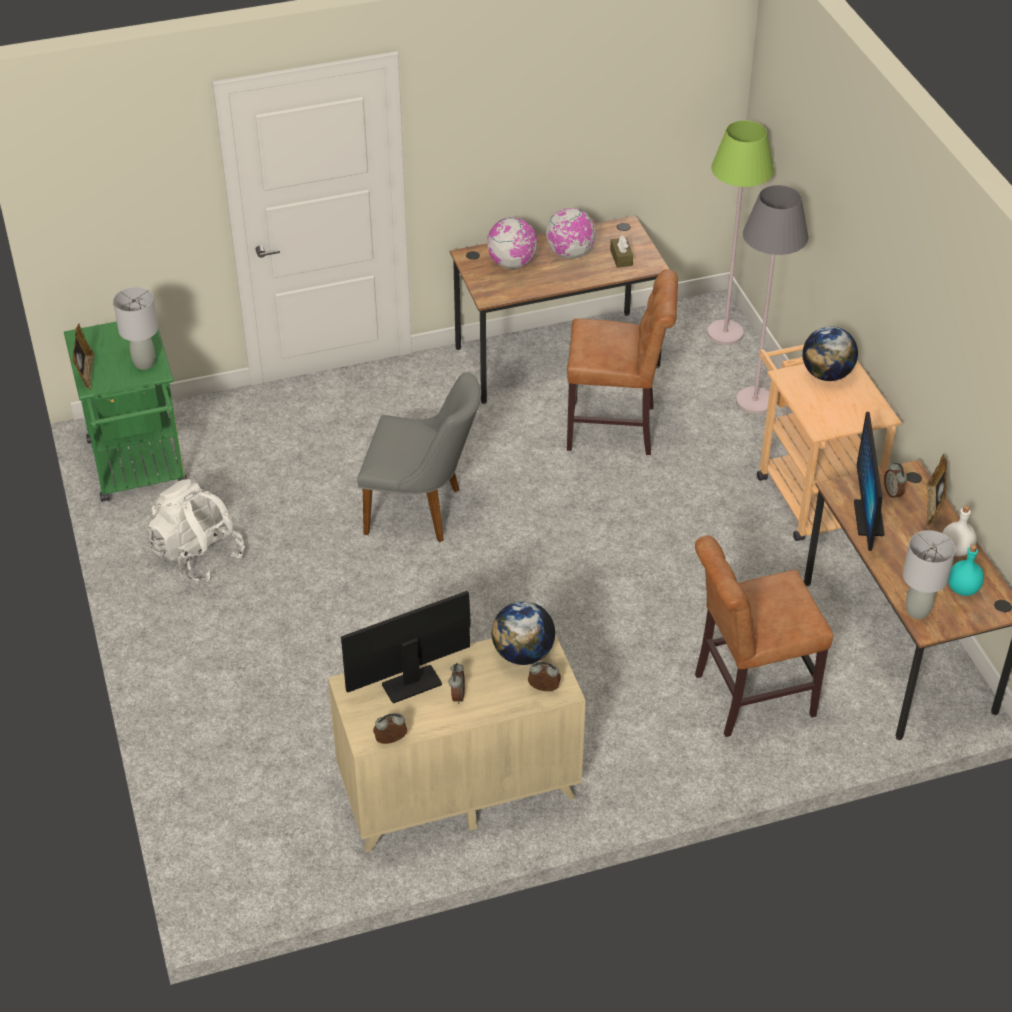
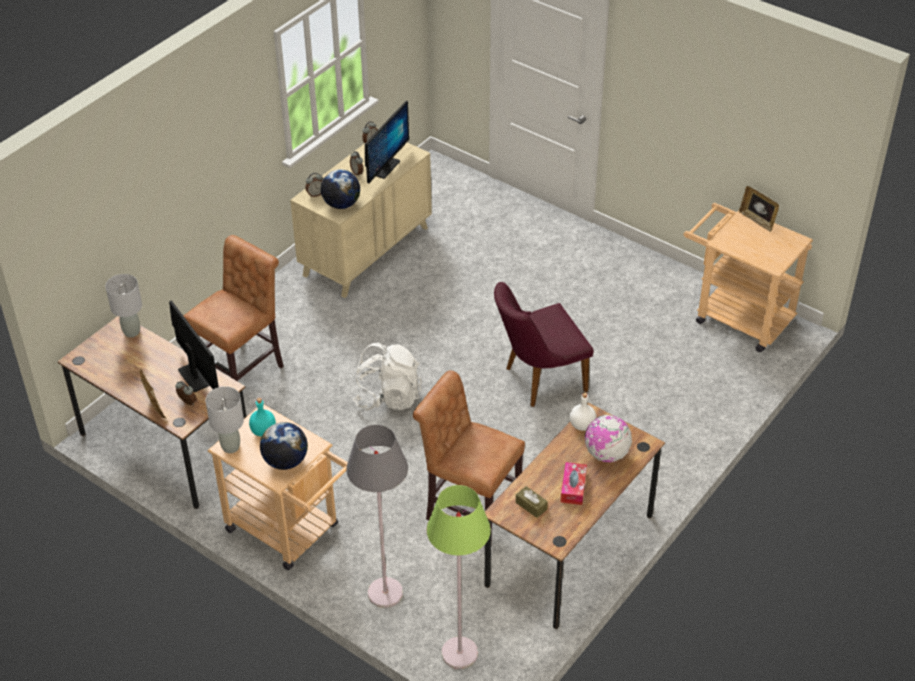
camera: 145 degrees right, 0 degrees up
green cart [64,321,187,502] -> beige cart [684,203,813,352]
grey table lamp [113,287,158,370] -> grey table lamp moved to [206,386,244,453]
white backpack [148,479,244,582] -> white backpack moved to [353,342,422,410]
grey chair [357,372,481,542] -> purple chair [494,282,594,407]
globe [546,208,596,259] -> tissue box [561,462,587,505]
brown chair [567,269,678,455] -> brown chair turned 60 degrees clockwise [413,370,525,538]
white bottle [942,505,977,556] -> white bottle moved to [570,392,596,431]
turquoise bottle [948,545,984,596] -> turquoise bottle moved to [249,398,276,437]

